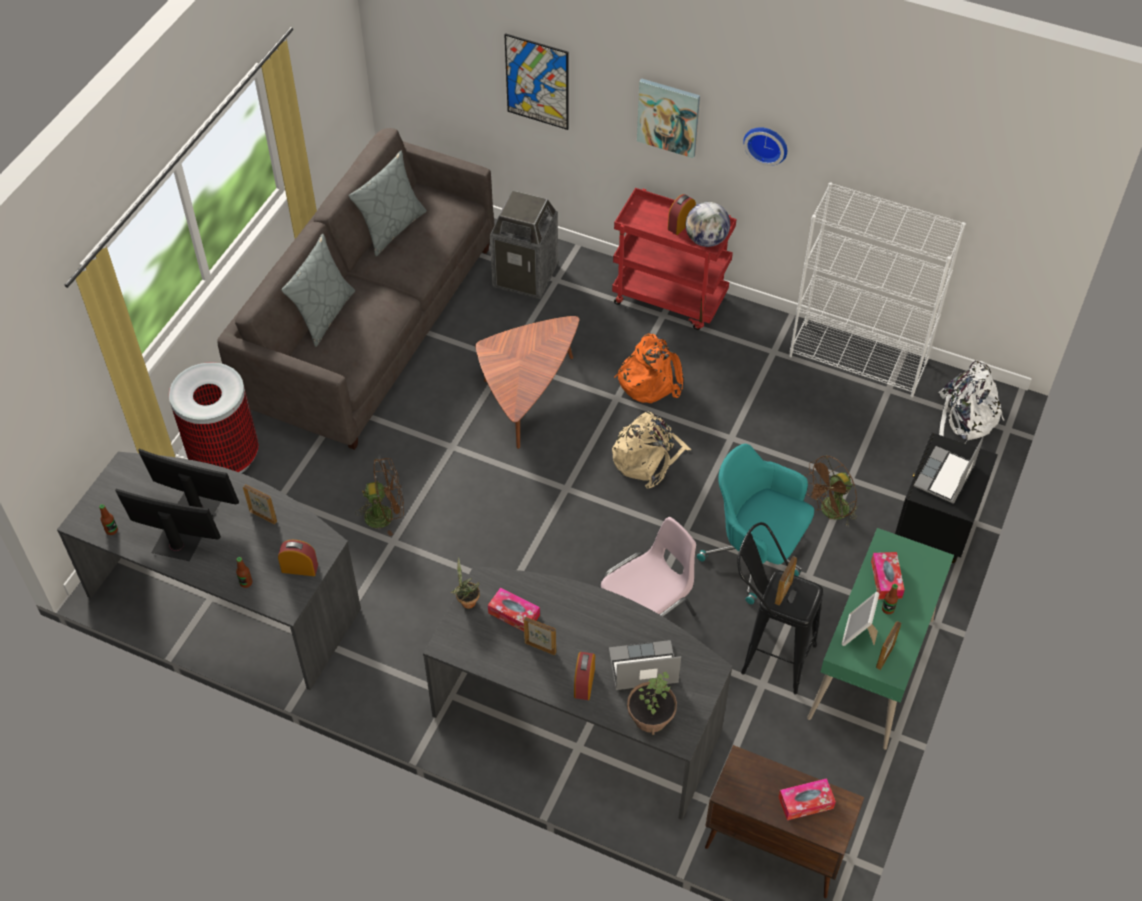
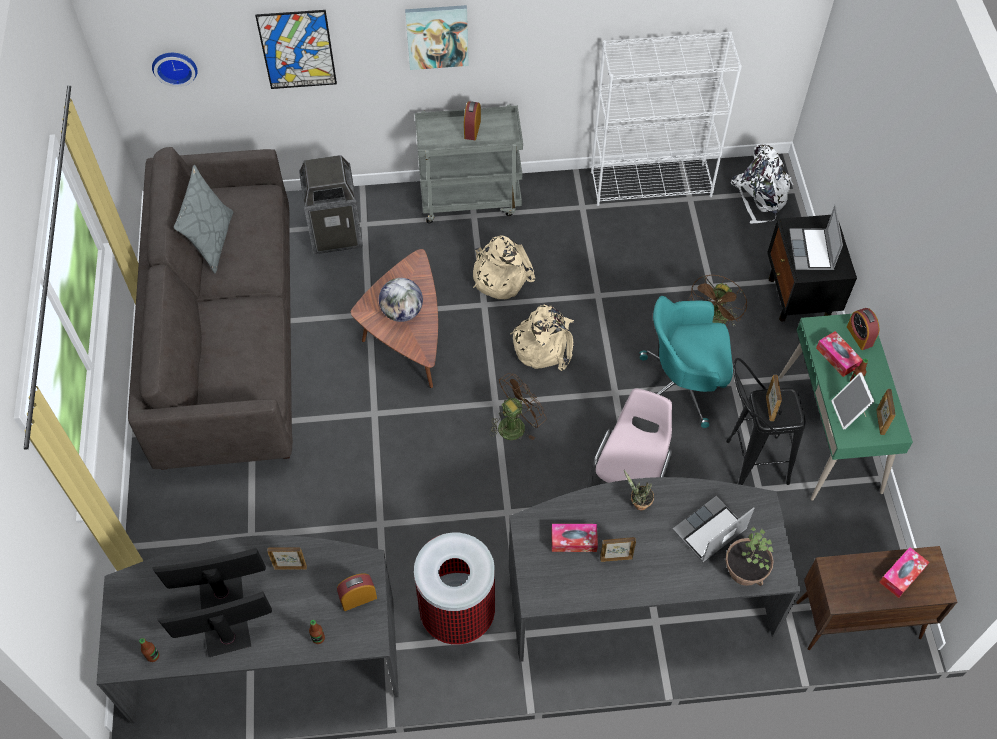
camera: 30 degrees left, 5 degrees up
trash can [169,362,259,473] -> trash can moved to [414,533,495,645]
grey pillow [281,234,355,347] -> none
brown fan [356,458,404,536] -> brown fan moved to [490,373,546,440]
potted plant [450,557,480,609] -> potted plant moved to [624,470,654,510]
alarm clock [574,652,595,700] -> alarm clock moved to [847,308,879,350]
red cart [612,188,737,330] -> grey cart [415,105,523,223]
orange backpack [614,333,683,403] -> beige backpack [473,236,535,299]
globe [686,202,730,247] -> globe moved to [379,278,423,322]
wall clock [743,127,787,166] -> wall clock moved to [152,53,198,87]

